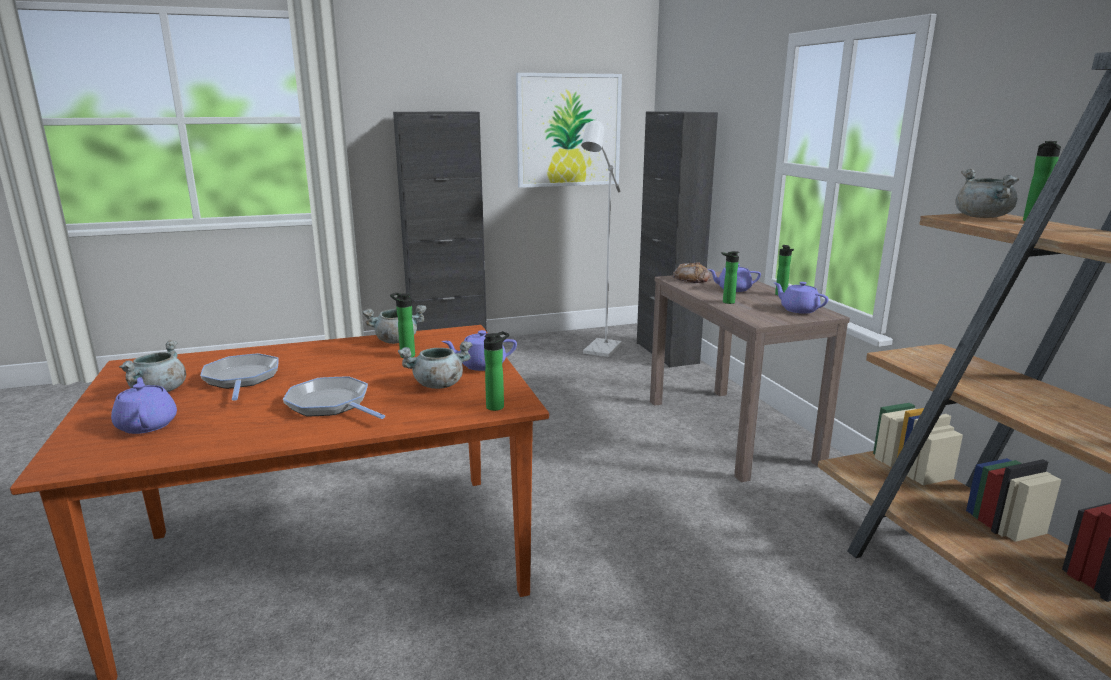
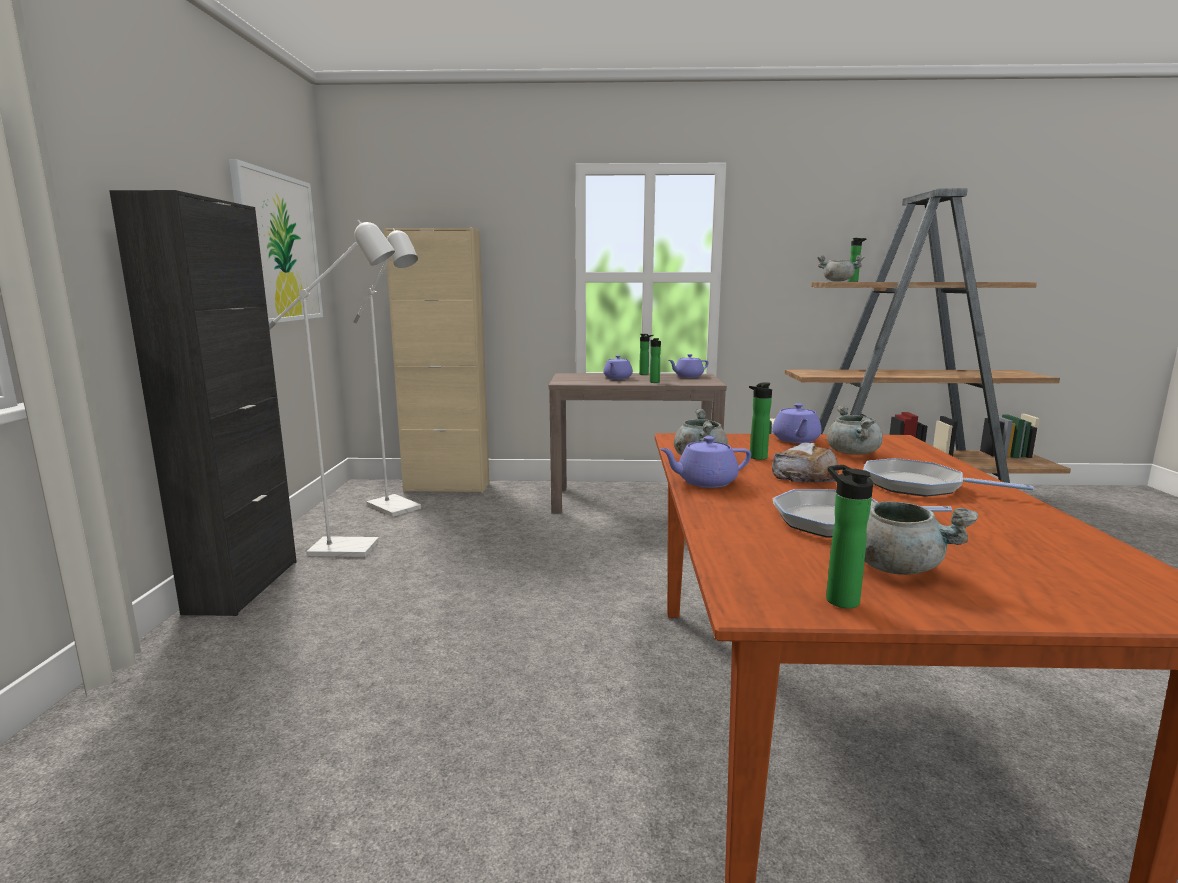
camera: 70 degrees left, 5 degrees down
purple teapot [111,377,177,434] -> purple teapot moved to [660,436,751,488]
frying pan [283,376,385,419] -> frying pan turned 60 degrees clockwise [863,458,1033,497]
bottle [484,331,509,411] -> bottle moved to [826,465,873,608]
black cabinet [637,111,718,367] -> beige cabinet [384,228,489,493]
bread [672,262,711,283] -> bread moved to [772,442,839,482]
none -> white floor lamp [269,220,395,557]

